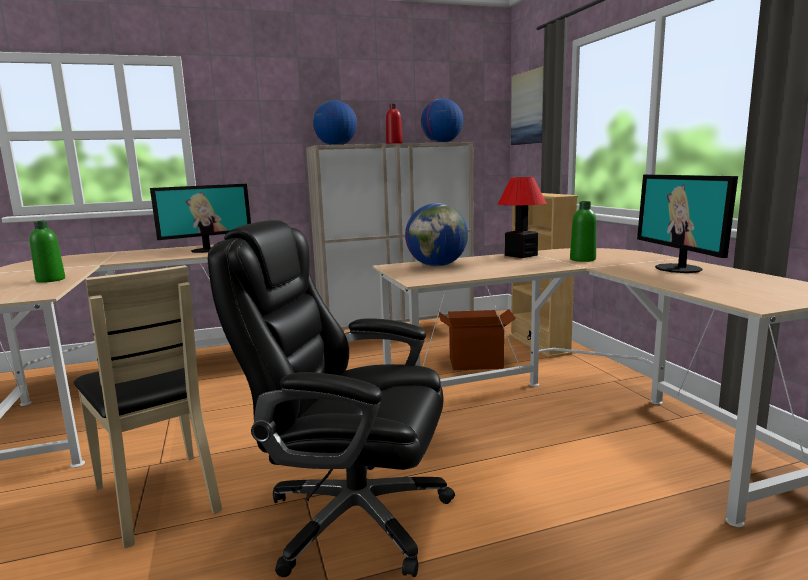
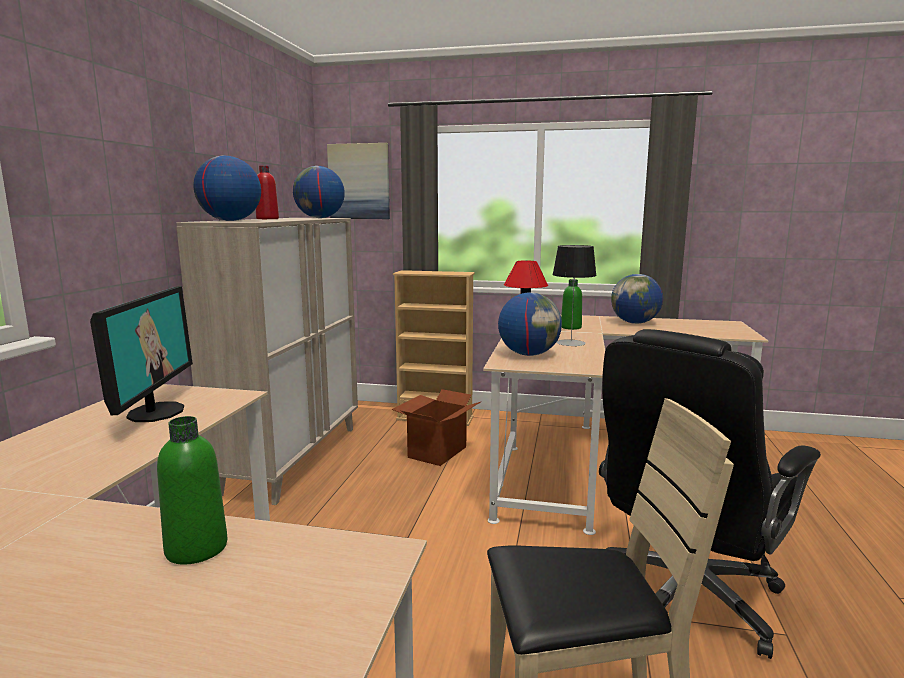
camera: 60 degrees left, 0 degrees up
monitor [637,175,738,273] -> globe [611,274,663,324]
none -> table lamp [552,245,597,346]

